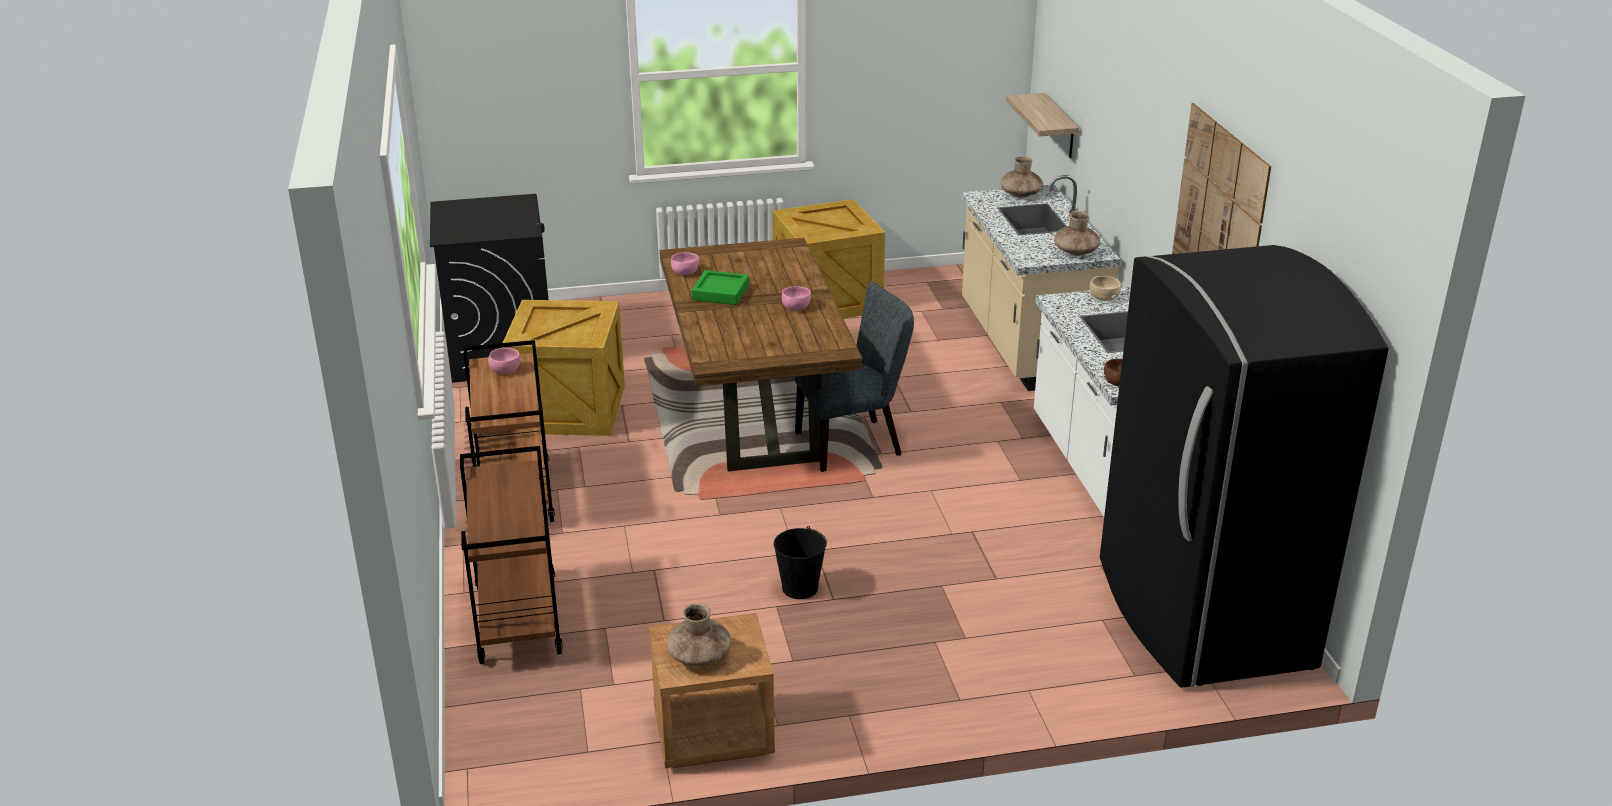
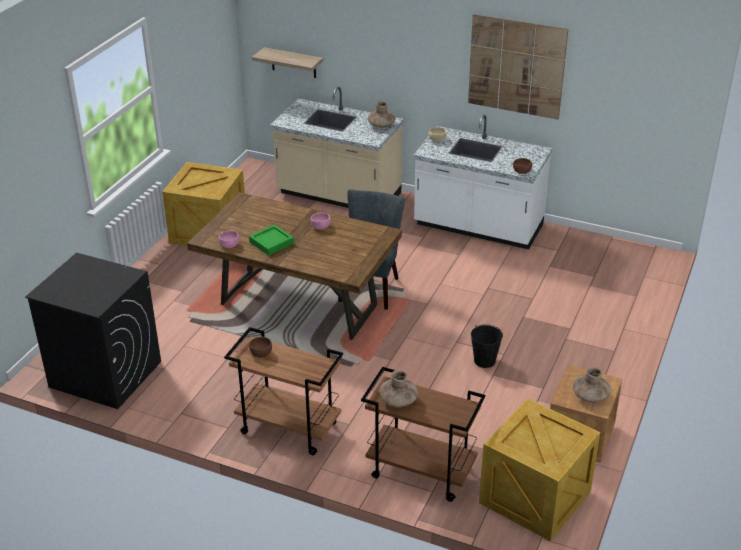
camera: 55 degrees left, 5 degrees up
pink bowl [488,348,521,374] -> brown bowl [249,337,272,357]
crate [501,300,625,436] -> crate moved to [479,398,600,541]
brown vase [1001,156,1043,198] -> brown vase moved to [379,370,418,407]
black fridge [1100,245,1388,688] -> none

